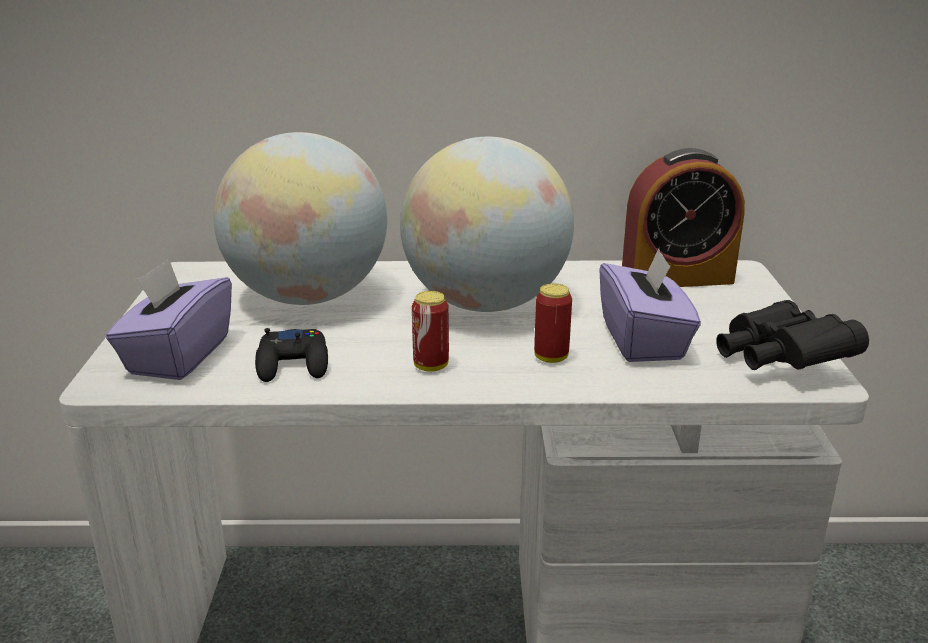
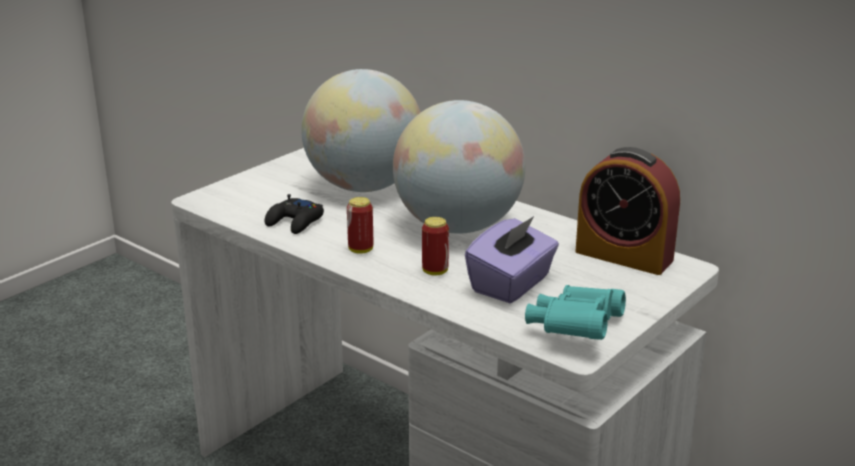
camera: 40 degrees right, 0 degrees up
purple tissue box [106,258,232,380] -> none
black binoculars [716,300,869,370] -> turquoise binoculars [525,285,626,340]

